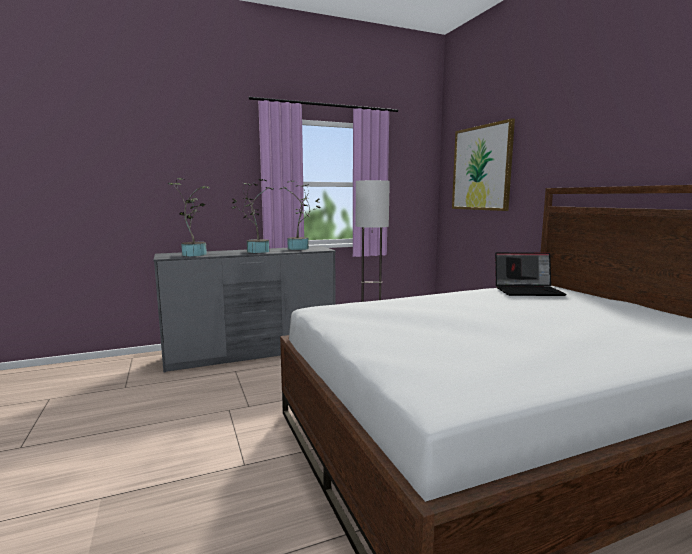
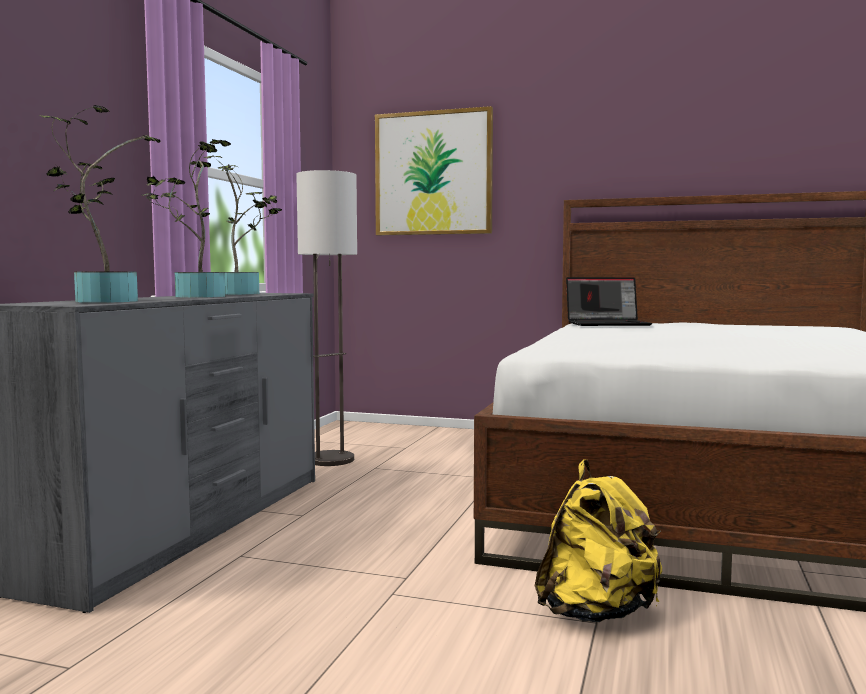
camera: 50 degrees left, 5 degrees down
laptop [495,252,567,296] -> laptop turned 45 degrees clockwise [566,277,652,326]
none -> yellow backpack [535,459,662,622]

